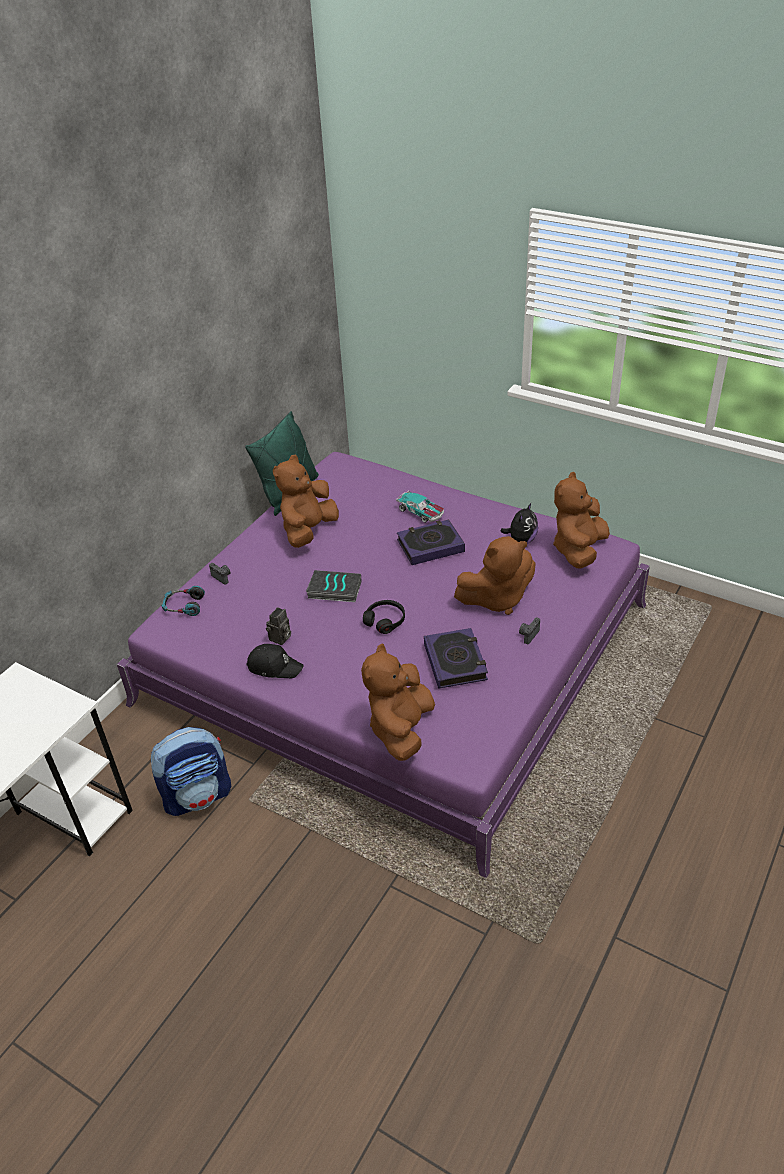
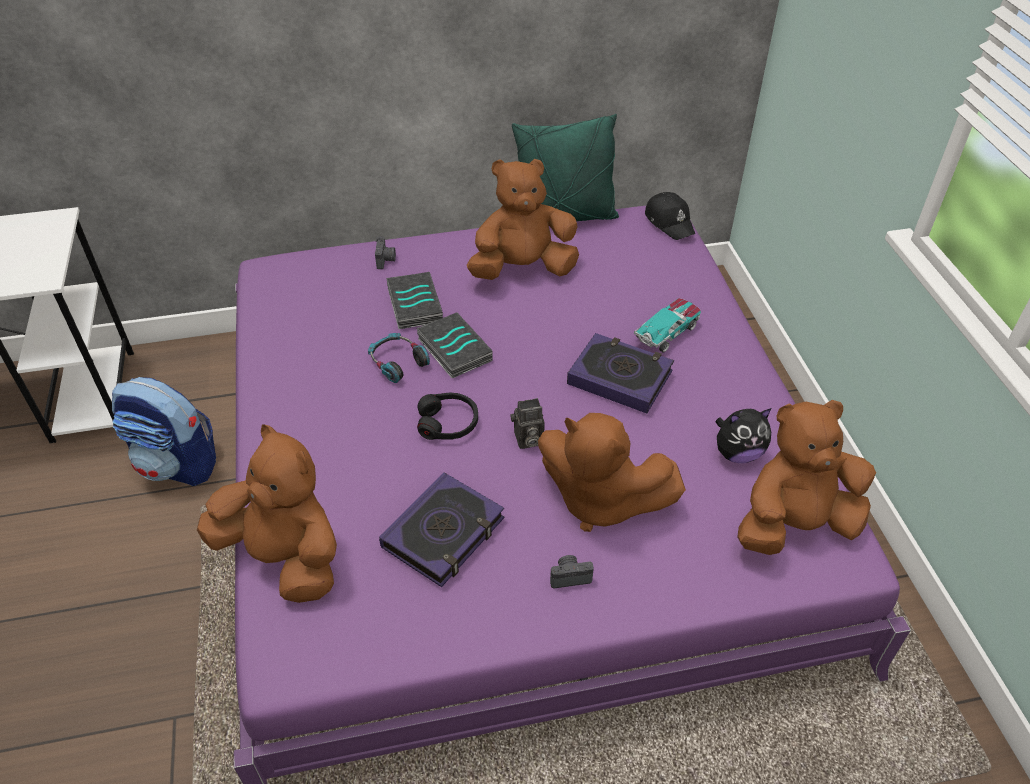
camera: 45 degrees right, 5 degrees up
headphones [161,586,205,616] -> headphones moved to [368,333,430,383]
black cap [246,644,303,678] -> black cap moved to [645,192,695,240]
camera [266,607,291,645] -> camera moved to [510,398,545,449]
brown plush toy [361,644,435,761] -> brown plush toy turned 60 degrees clockwise [197,424,337,603]
toy car [396,491,444,523] -> toy car turned 135 degrees counterclockwise [634,298,701,353]
none -> book [386,272,443,329]

